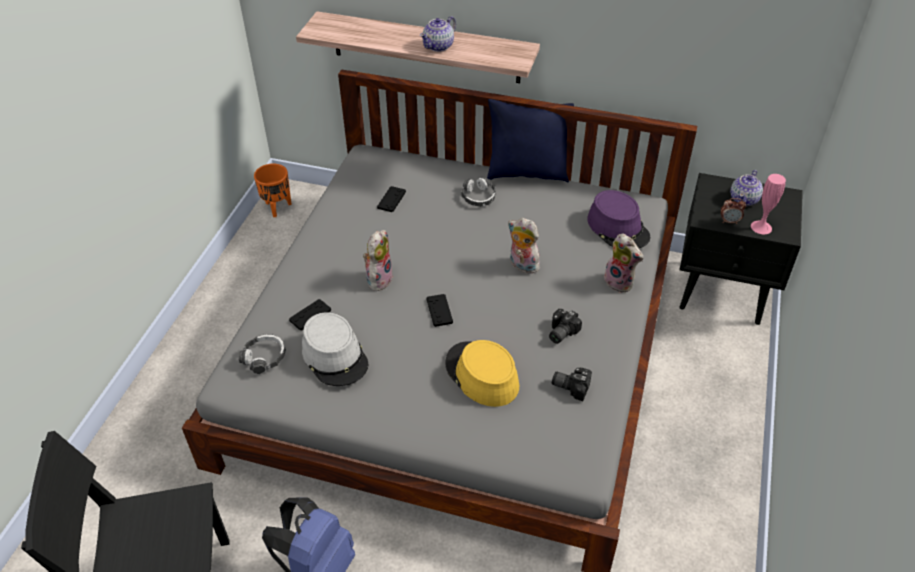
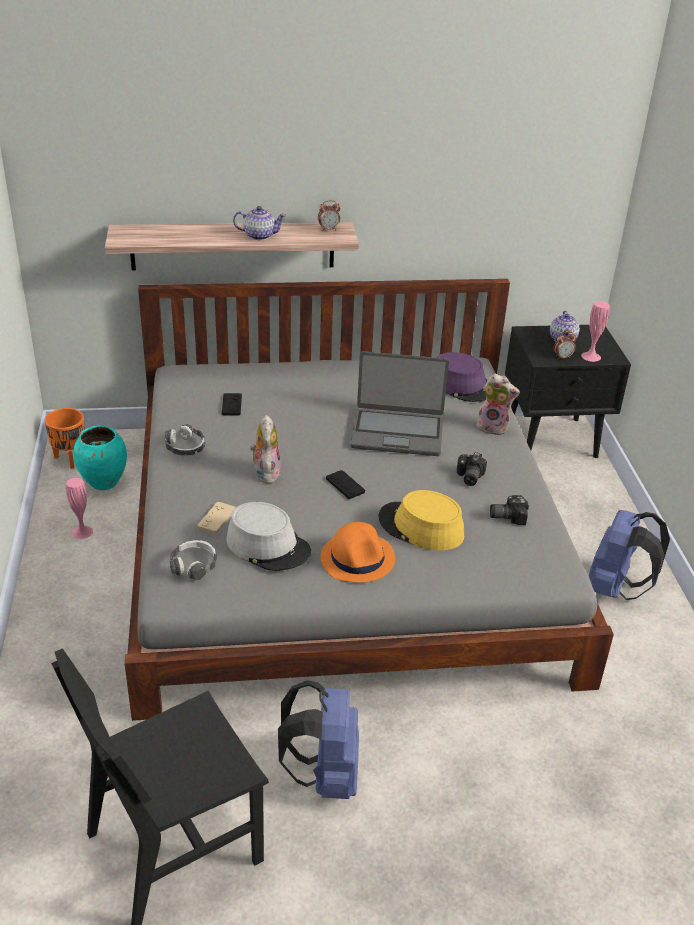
camera: 25 degrees left, 10 degrees down
black game controller [289,299,331,331] -> beige game controller [197,502,236,534]
teapot [420,16,456,52] -> teapot turned 105 degrees counterclockwise [233,206,286,240]
headphones [461,177,496,207] -> headphones moved to [164,424,205,456]
blue pillow [487,99,574,183] -> none
plush toy [508,218,540,274] -> laptop [350,351,449,456]
none -> pink vase [66,478,93,539]
none -> turquoise vase [73,426,127,490]
none -> alarm clock [318,200,340,231]
none -> orange hat [320,522,395,583]
none -> blue backpack [588,510,670,600]

